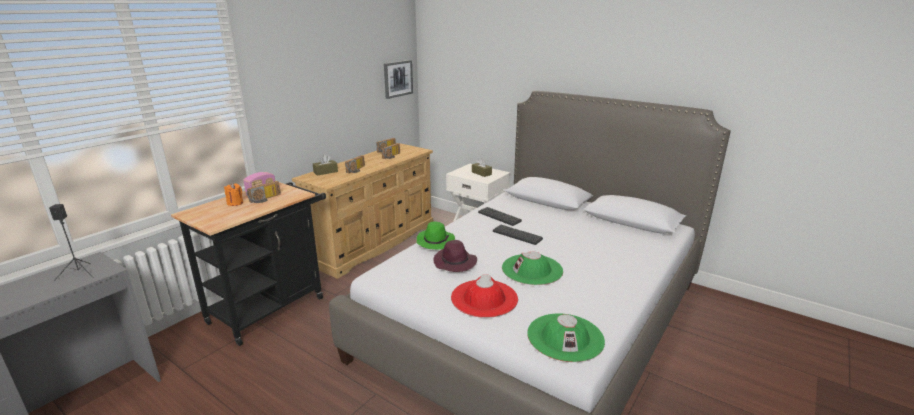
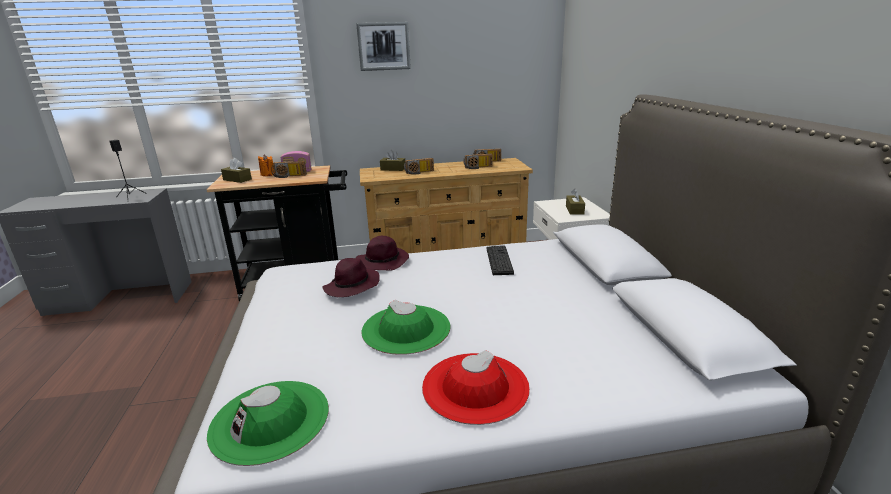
camera: 45 degrees right, 0 degrees up
picture [384,60,413,99] -> picture moved to [356,22,411,71]
green hat [417,222,455,250] -> purple hat [356,236,409,270]
red hat [451,274,518,318] -> red hat moved to [422,350,530,425]
keyboard [493,225,543,245] -> none
none -> brown tissue box [221,158,252,183]

